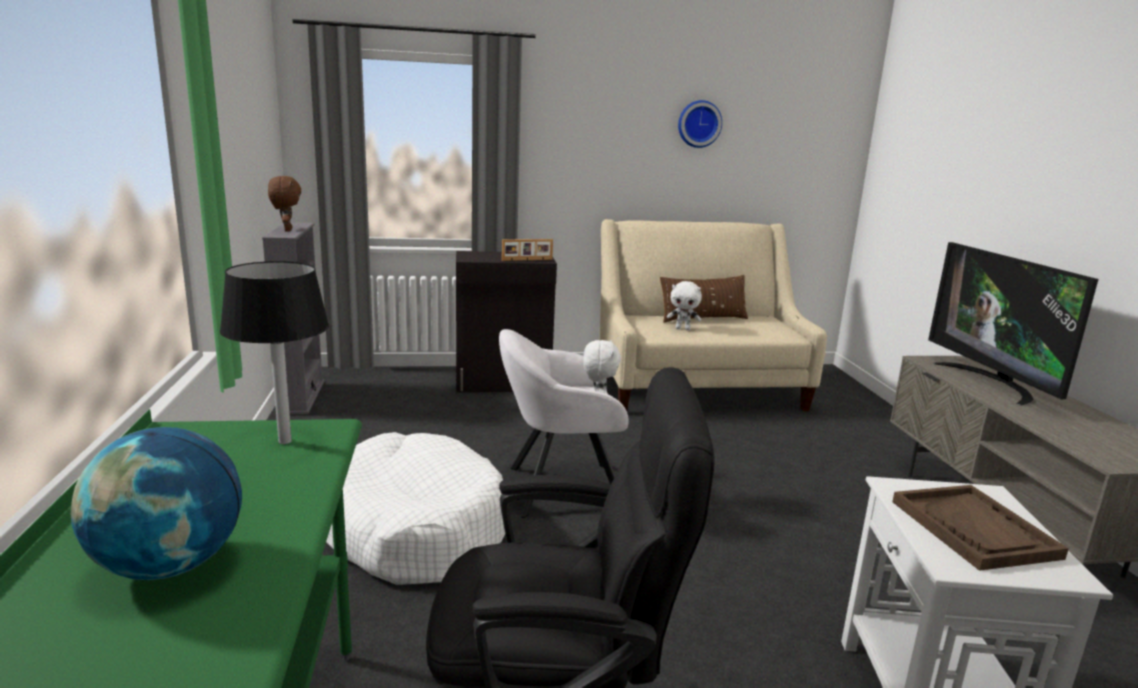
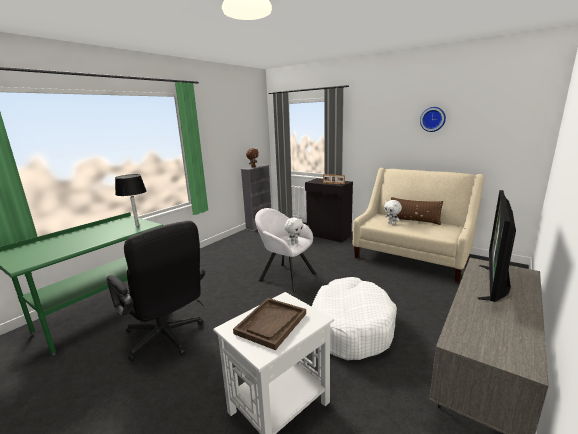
camera: 45 degrees right, 0 degrees up
globe [71,427,242,580] -> none
white dog bed [326,432,505,585] -> white dog bed moved to [312,277,397,360]

